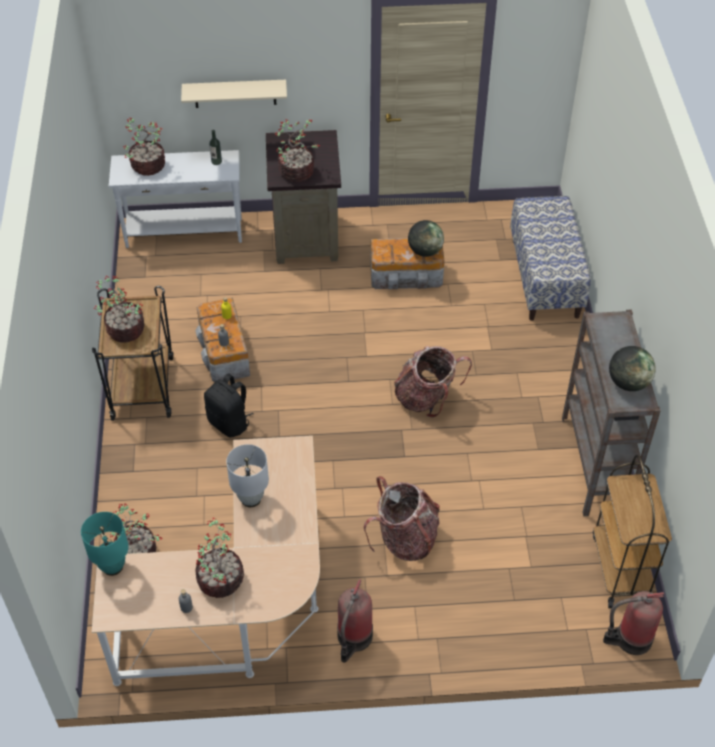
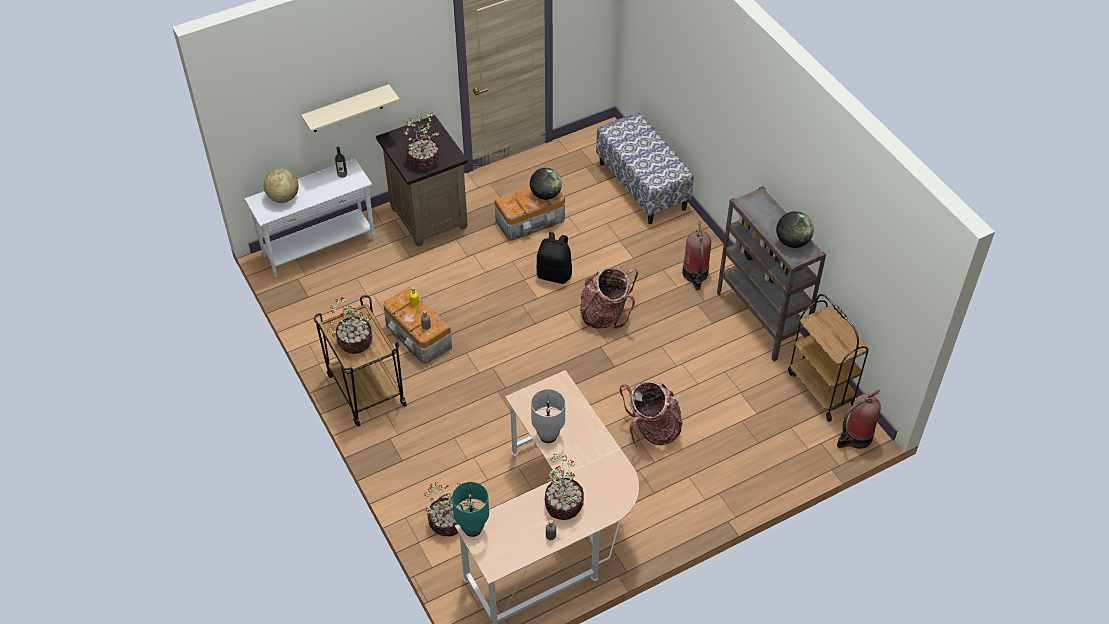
camera: 25 degrees left, 0 degrees up
potted plant [123,118,165,176] -> globe [264,169,299,203]
black backpack [204,373,253,437] -> black backpack moved to [536,232,572,284]
fire extinguisher [337,579,373,663] -> fire extinguisher moved to [682,221,711,290]

